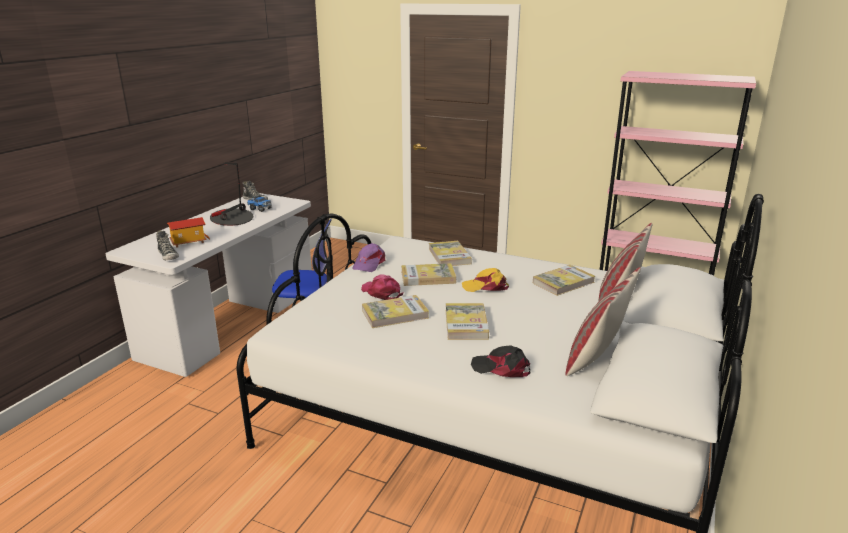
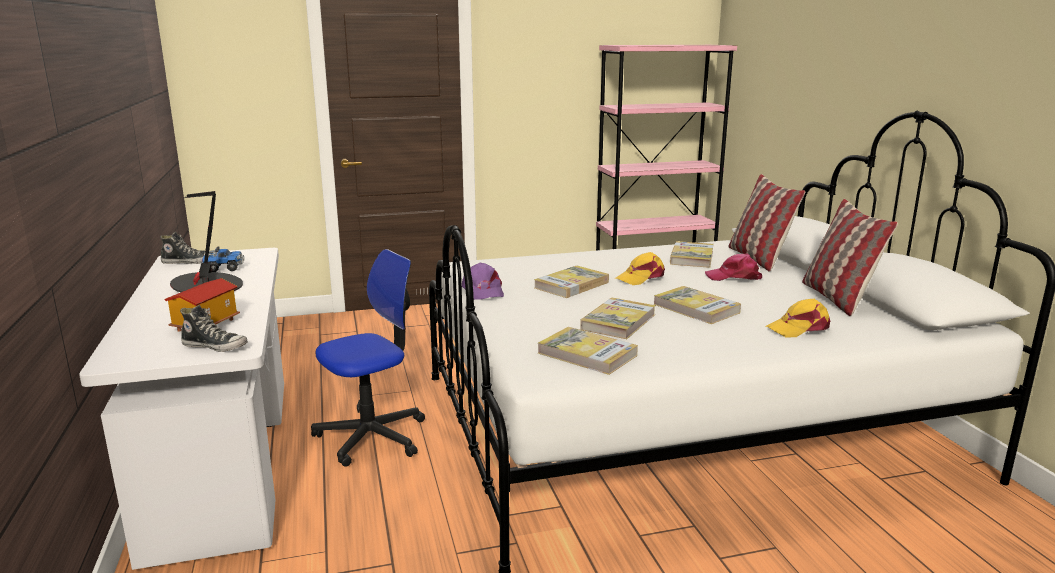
camera: 40 degrees left, 5 degrees down
pink cap [361,274,403,300] -> pink cap moved to [705,253,762,281]
book [429,241,472,266] -> book moved to [538,327,638,375]
black cap [471,346,530,377] -> yellow cap [766,299,830,338]

